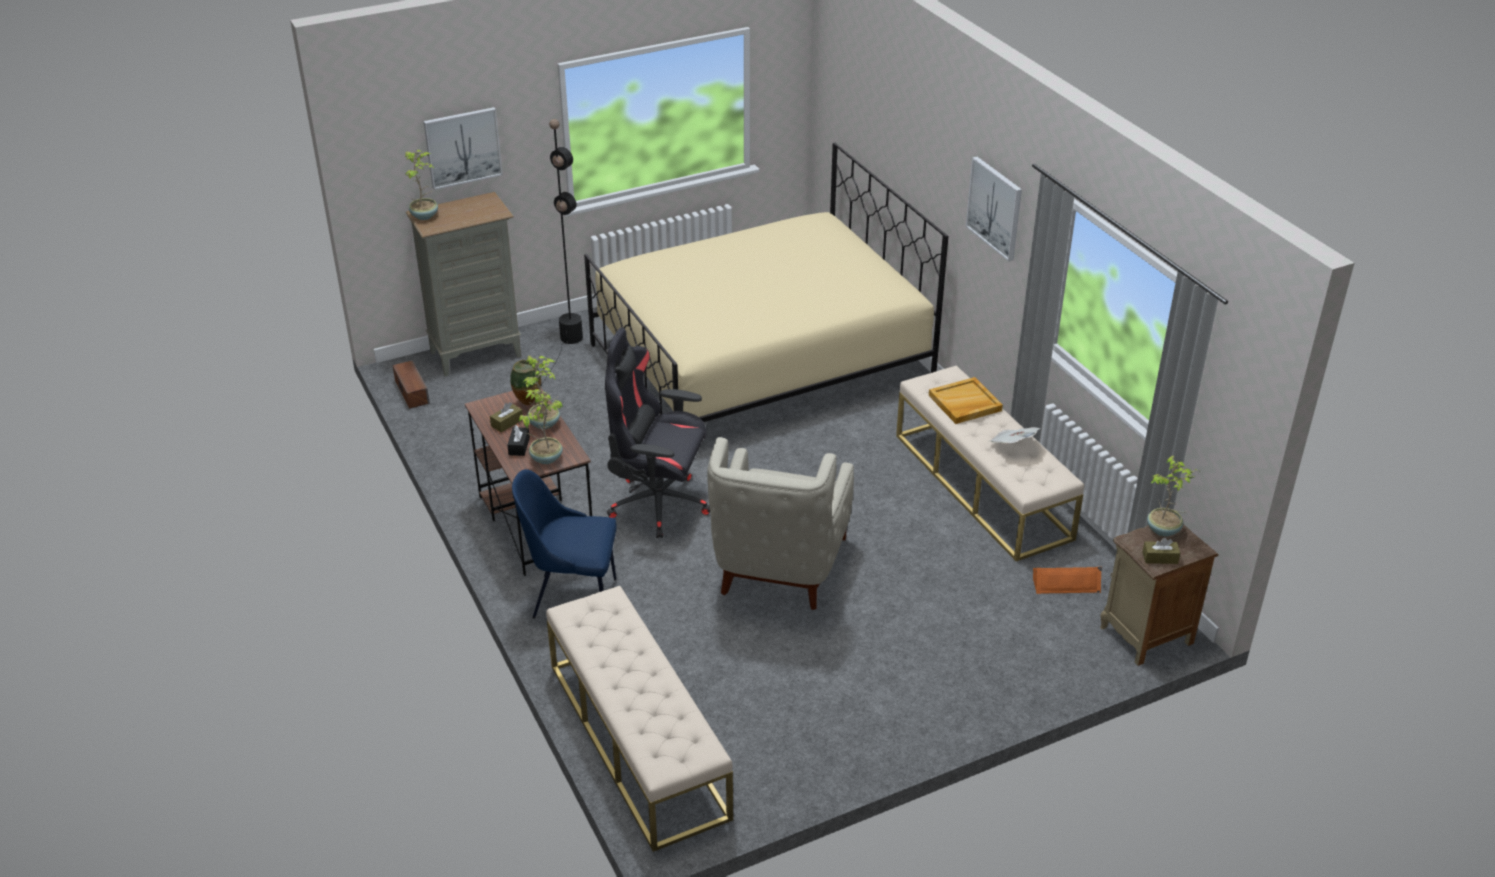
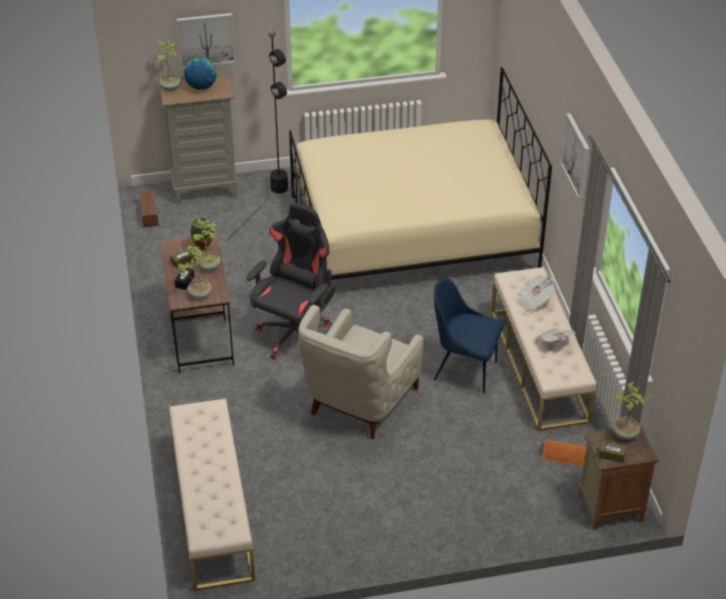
camera: 15 degrees right, 5 degrees up
blue chair [512,469,617,619] -> blue chair moved to [434,277,503,393]
black office chair [605,327,710,538] -> black office chair turned 90 degrees clockwise [246,203,335,360]
beige tray [929,377,1003,424] -> newspaper [516,275,555,311]
none -> globe [184,57,217,90]

